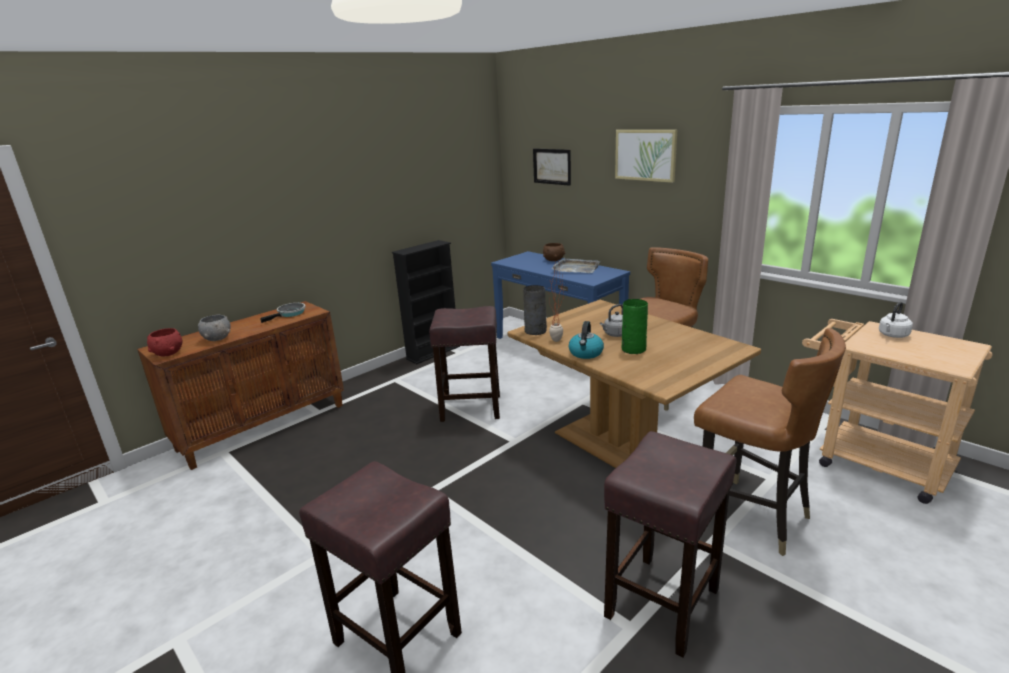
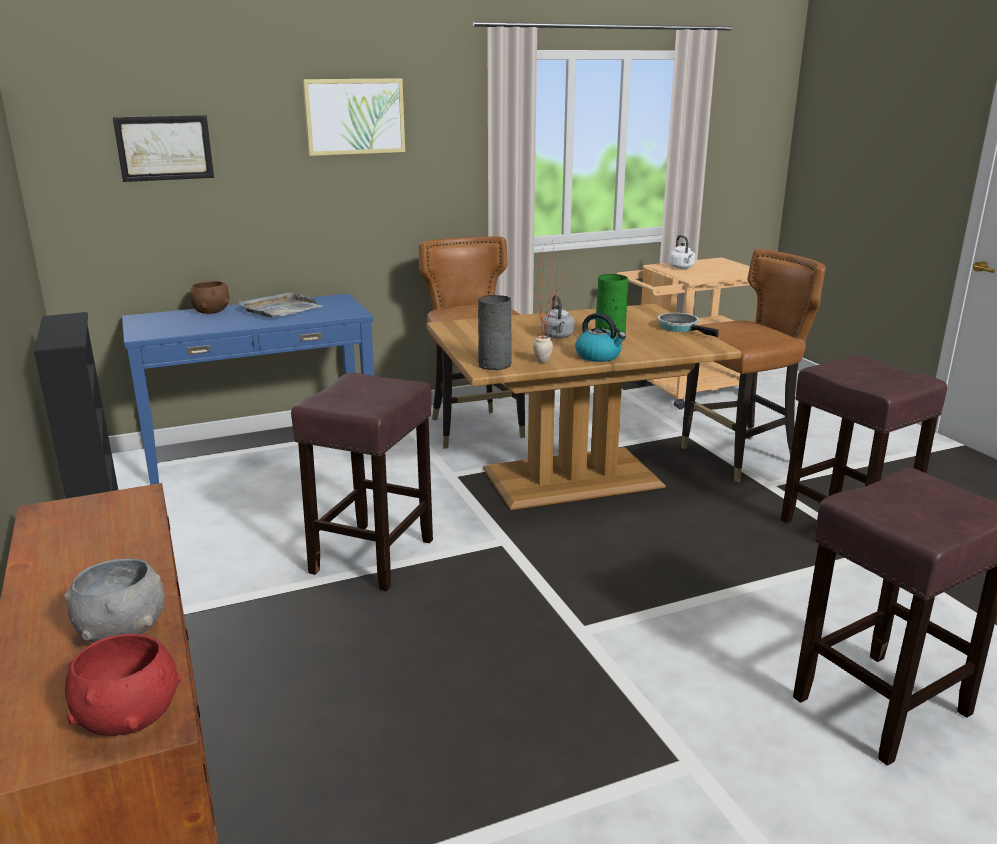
camera: 70 degrees left, 0 degrees up
frying pan [260,303,306,323] -> frying pan moved to [658,313,719,337]

